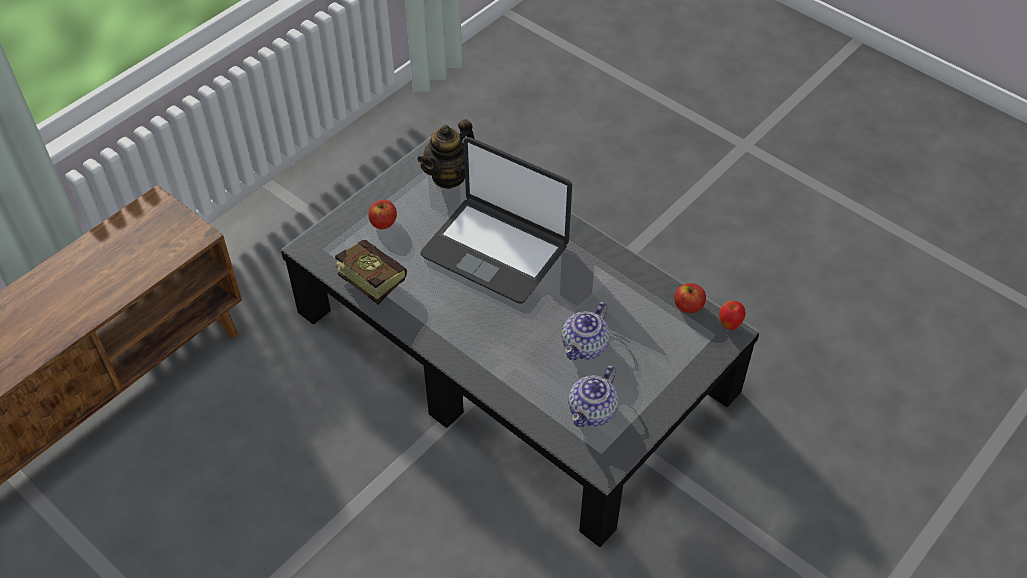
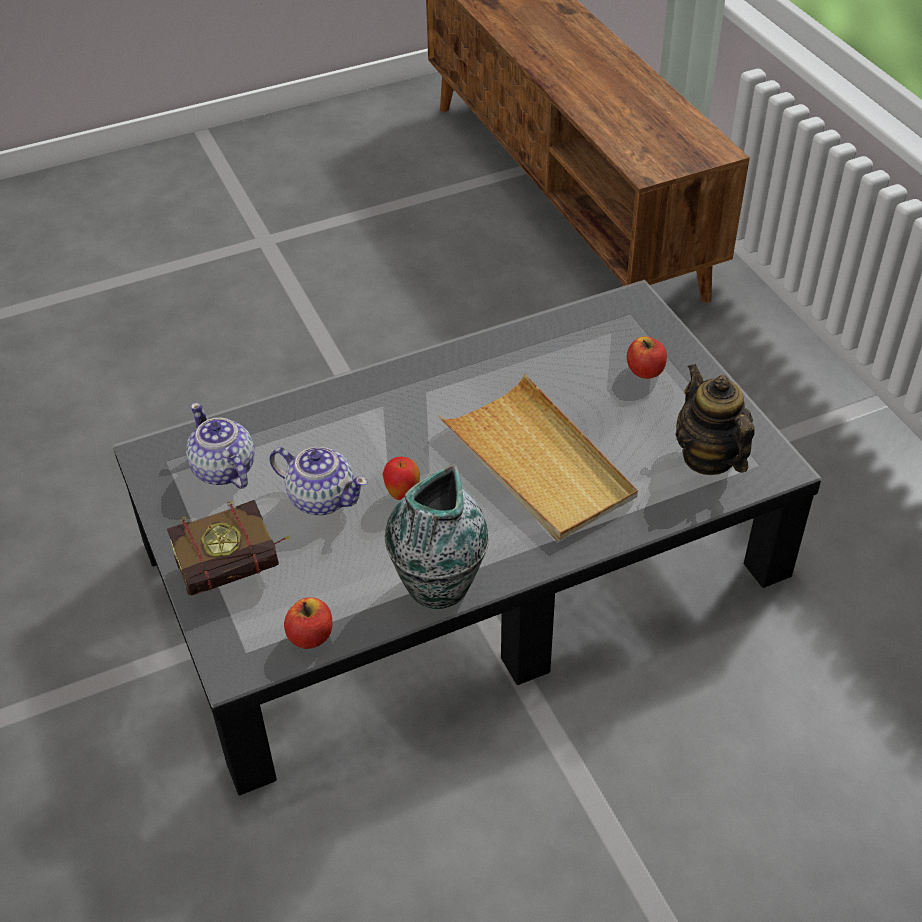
camera: 115 degrees right, 5 degrees down
book [335,240,407,305] -> book moved to [167,500,289,596]
laptop [420,137,572,304] -> beige tray [439,374,638,541]
teapot [562,302,610,360] -> teapot turned 150 degrees clockwise [269,447,368,515]
apple [719,301,746,330] -> apple moved to [383,456,420,500]
none -> vase [385,464,489,609]

